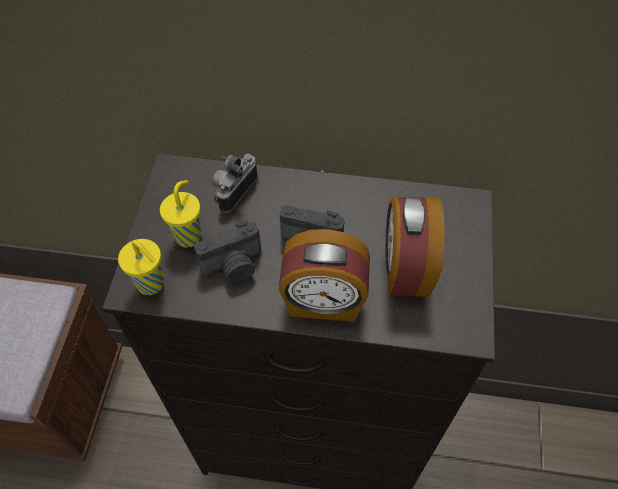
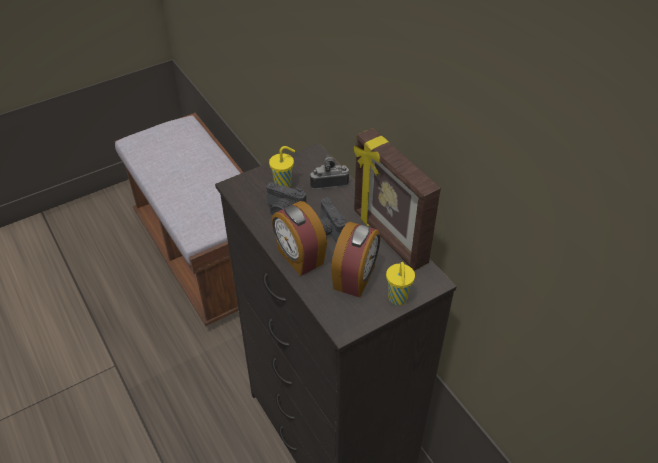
camera: 50 degrees right, 10 degrees down
yellow cup [118,239,164,295] -> yellow cup moved to [386,262,415,305]
alarm clock [385,197,445,297] -> alarm clock turned 150 degrees clockwise [331,222,380,298]
none -> picture frame [354,128,441,271]

